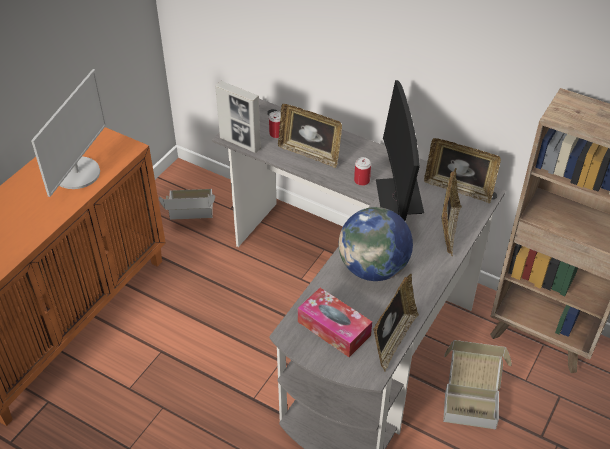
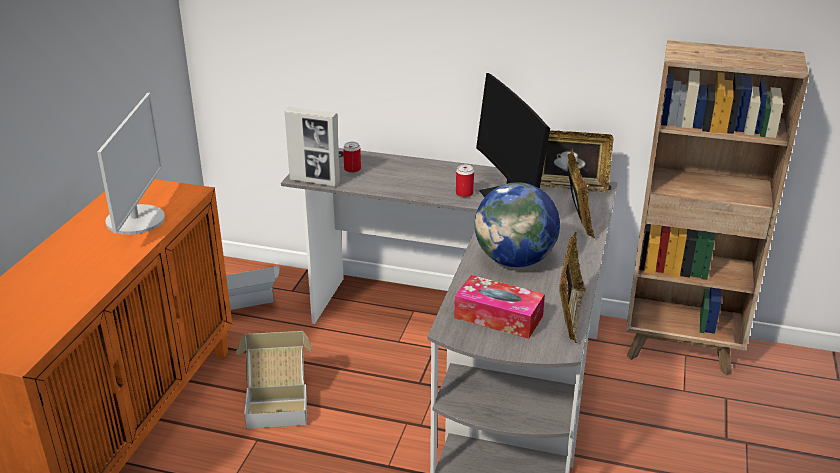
camera: 15 degrees left, 15 degrees down
picture frame [278,104,342,168] -> none
cardboard box [443,340,512,429] -> cardboard box moved to [236,331,312,429]

